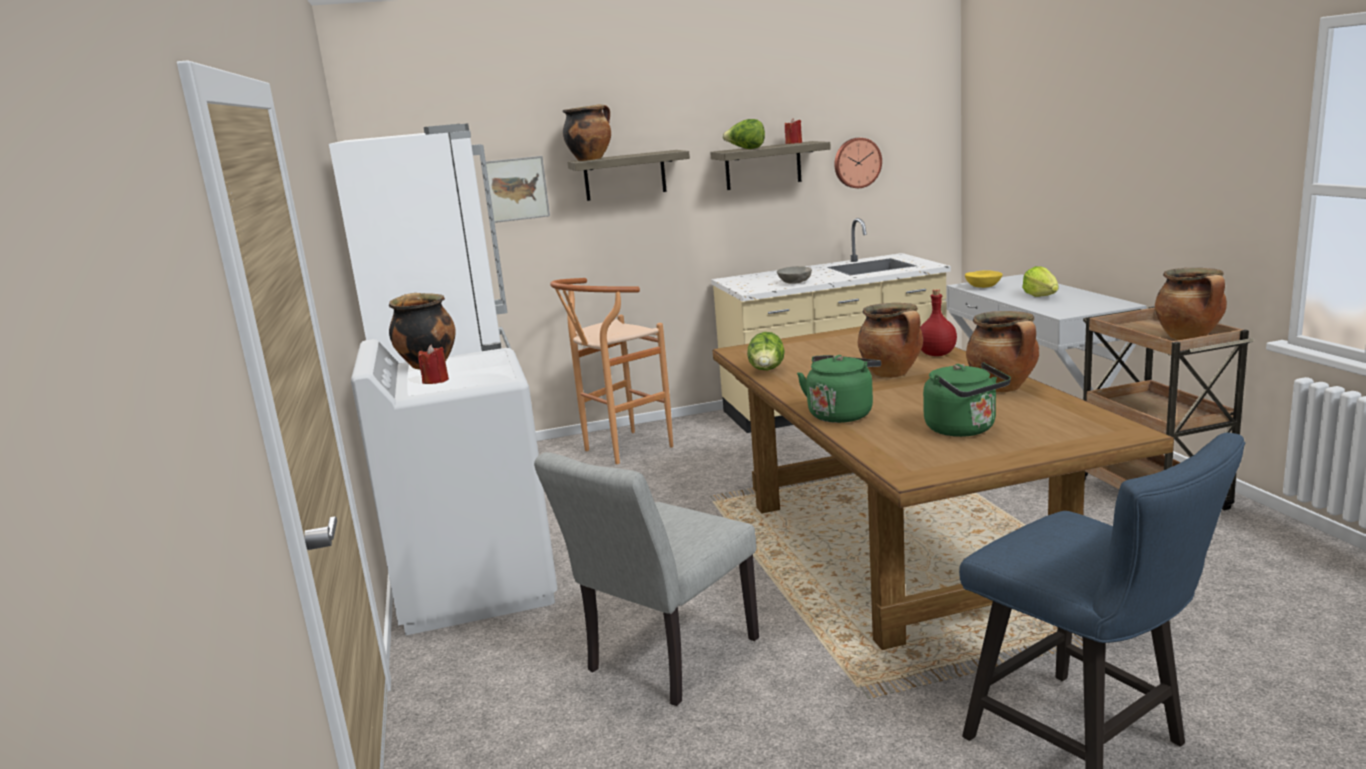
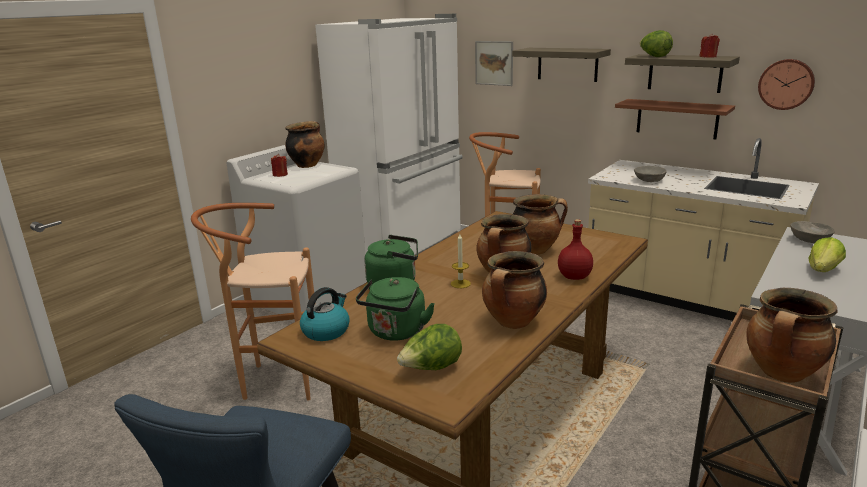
camera: 50 degrees right, 5 degrees up
grey chair [534,452,759,706] -> brown stool [191,203,314,401]
cooking pot [563,104,611,161] -> cooking pot moved to [512,194,568,255]
lettuce [747,332,785,371] -> lettuce moved to [397,324,462,370]
yellow bowl [965,270,1002,288] -> grey bowl [790,221,835,243]
none -> kettle [300,287,350,341]
none -> candle [451,234,471,288]
none -> brown shelf [615,99,735,140]

